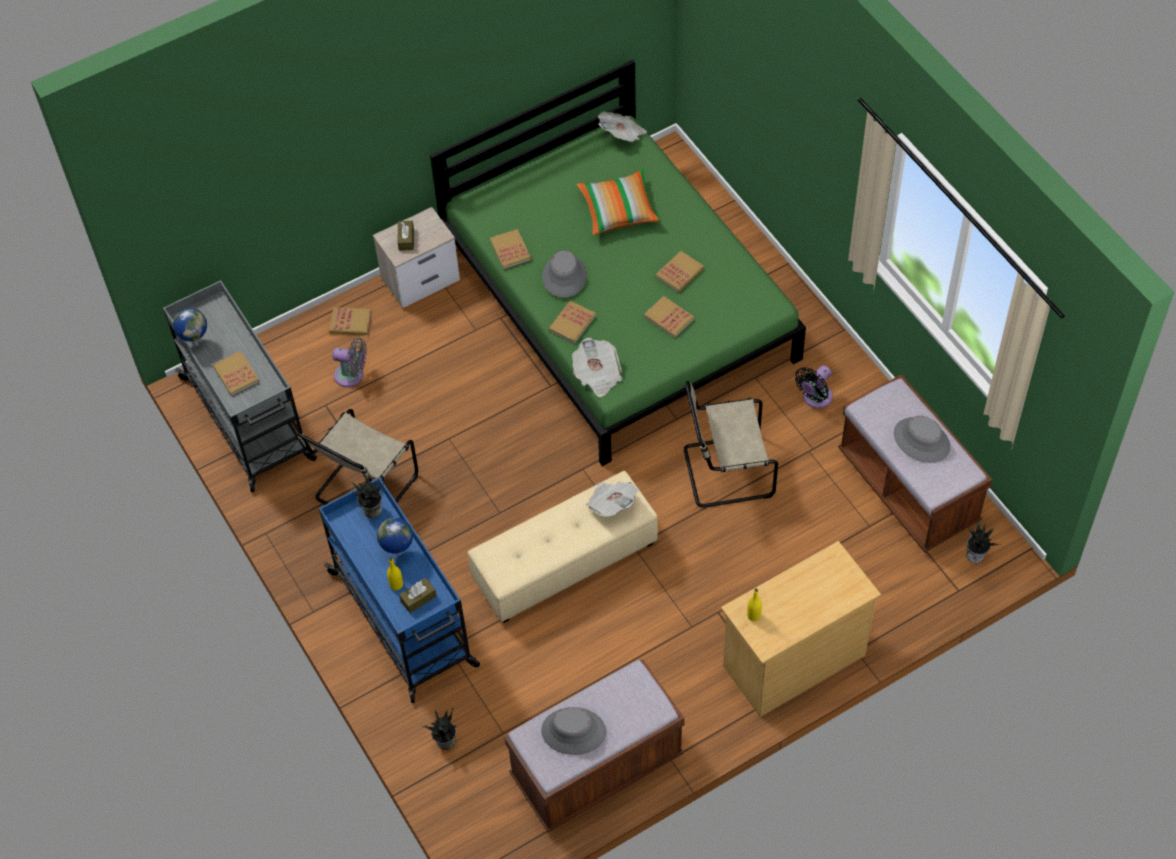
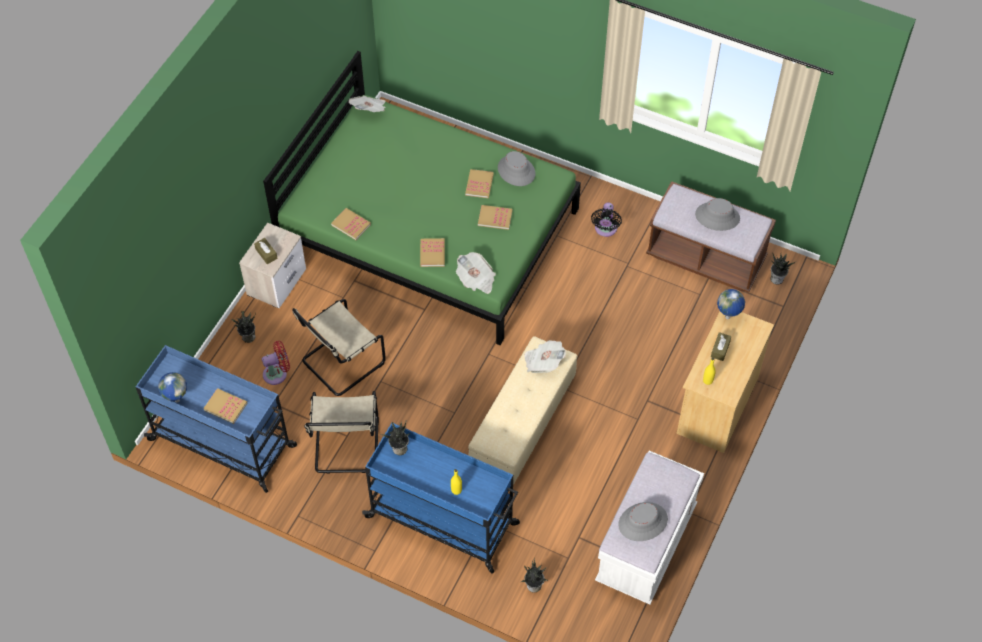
camera: 35 degrees left, 0 degrees up
grey cart [163,280,317,492] -> blue cart [136,345,297,493]
book [329,307,371,335] -> potted plant [230,311,256,343]
grey fan [332,338,367,387] -> red fan [261,341,290,385]
globe [377,517,413,555] -> globe moved to [717,289,745,319]
brown tissue box [399,578,437,613] -> brown tissue box moved to [711,332,732,361]
brown bench [504,659,685,832] -> white bench [595,451,704,605]
grey hat [542,250,587,298] -> grey hat moved to [498,151,535,186]
pillow [577,169,661,235] -> none
beige chair [684,381,778,507] -> beige chair moved to [292,299,386,396]

